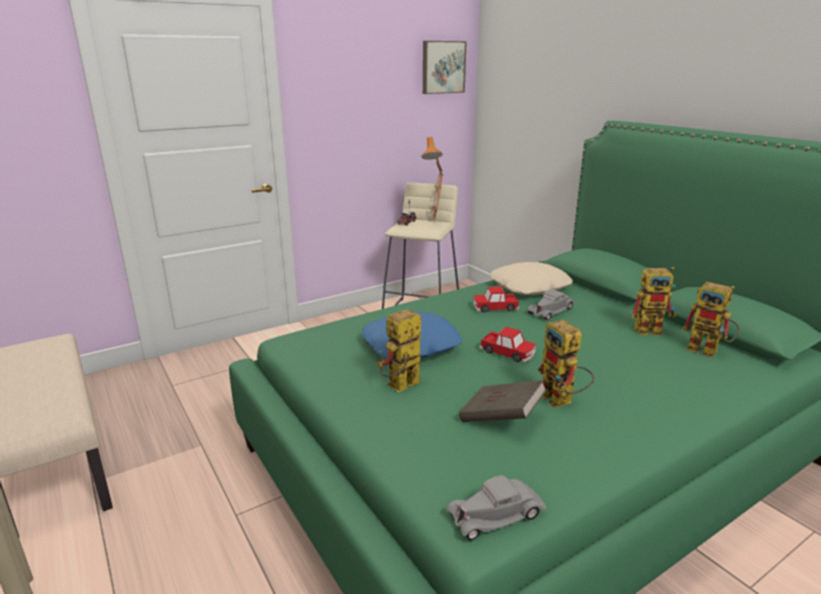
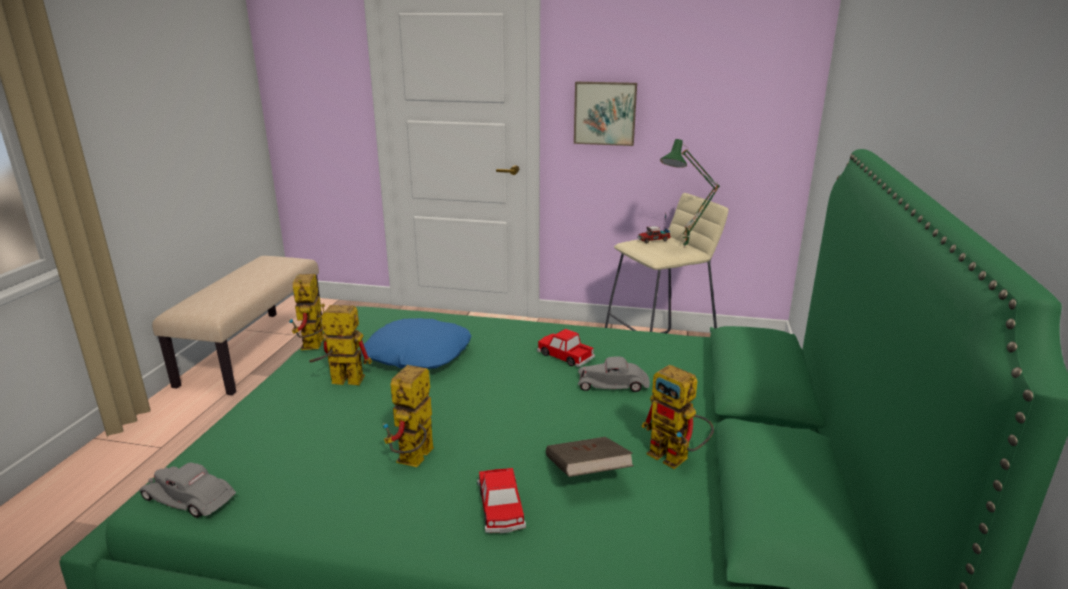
camera: 45 degrees right, 0 degrees up
orange table lamp [421,137,443,220] -> green table lamp [660,139,720,248]
picture [423,41,467,94] -> picture moved to [574,82,637,146]
brown book [459,380,547,422] -> brown book moved to [546,437,634,477]
toy car [479,327,536,363] -> toy car moved to [477,468,526,533]
beige pillow [490,262,573,295] -> none
toy robot [681,282,740,358] -> toy robot moved to [289,274,323,350]

